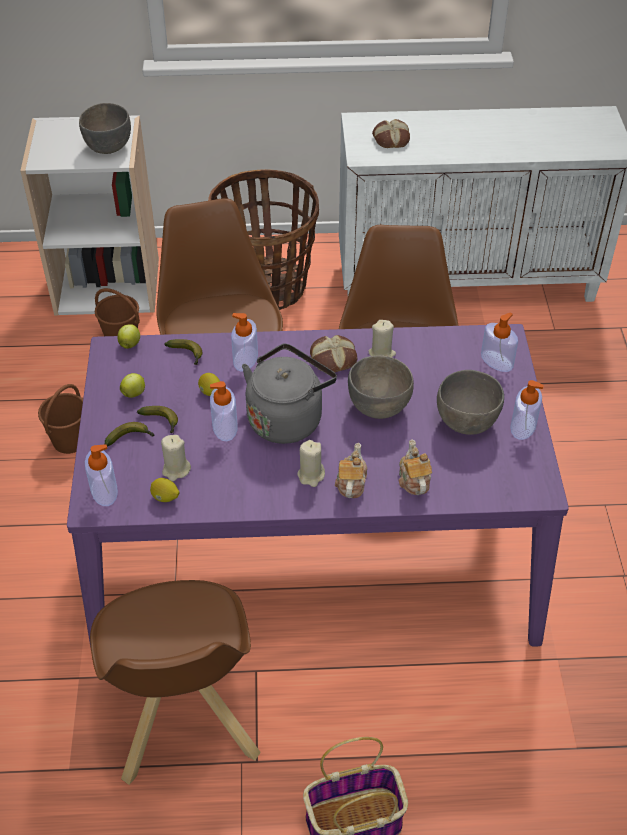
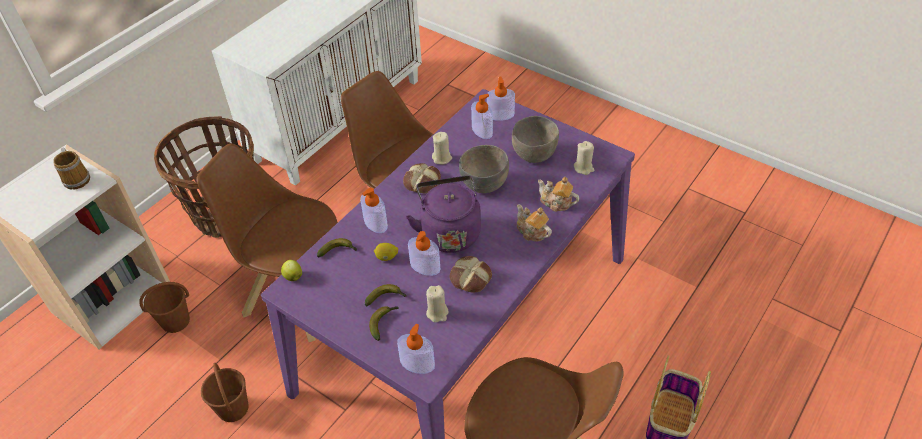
camera: 50 degrees left, 0 degrees up
grey bowl [79,103,131,154] -> mug [53,148,90,190]
apple [120,373,145,398] -> none
lemon [150,478,180,502] -> none
grey kettle [242,344,337,444] -> purple kettle [406,176,481,253]
beige candle [297,440,325,487] -> beige candle moved to [574,141,594,175]
bread [372,119,410,148] -> bread moved to [449,256,492,292]
soap dispenser [510,380,544,440] -> soap dispenser moved to [471,94,493,139]

